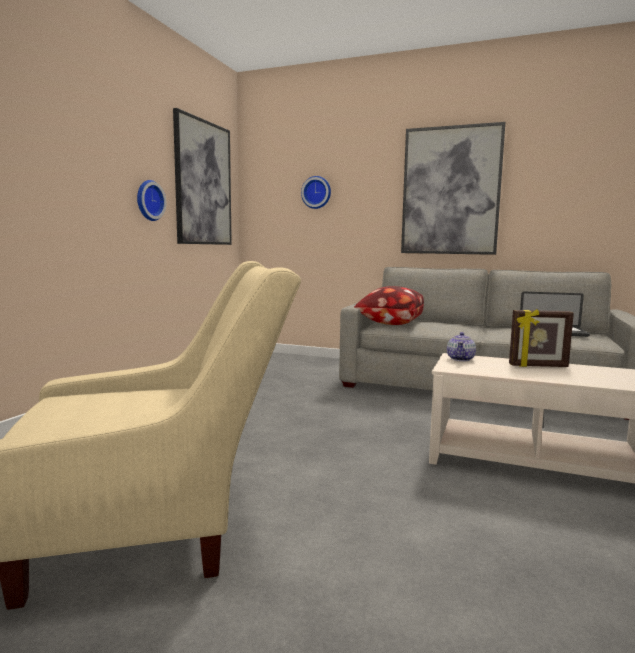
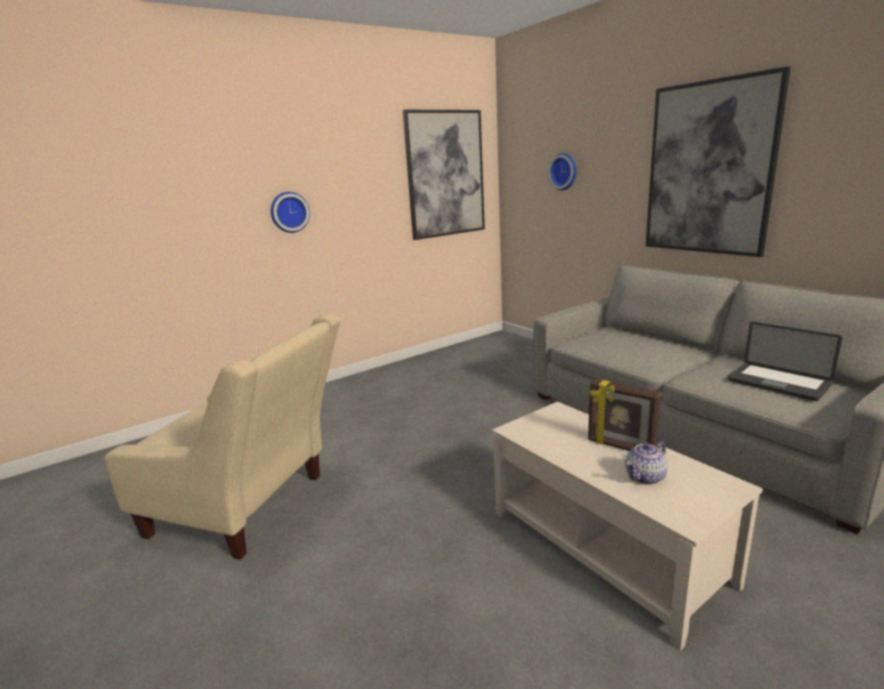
camera: 35 degrees right, 10 degrees up
wall clock [137,180,166,221] -> wall clock moved to [271,192,310,233]
pillow [354,286,424,325] -> none
teapot [447,332,476,361] -> teapot moved to [625,441,668,485]

